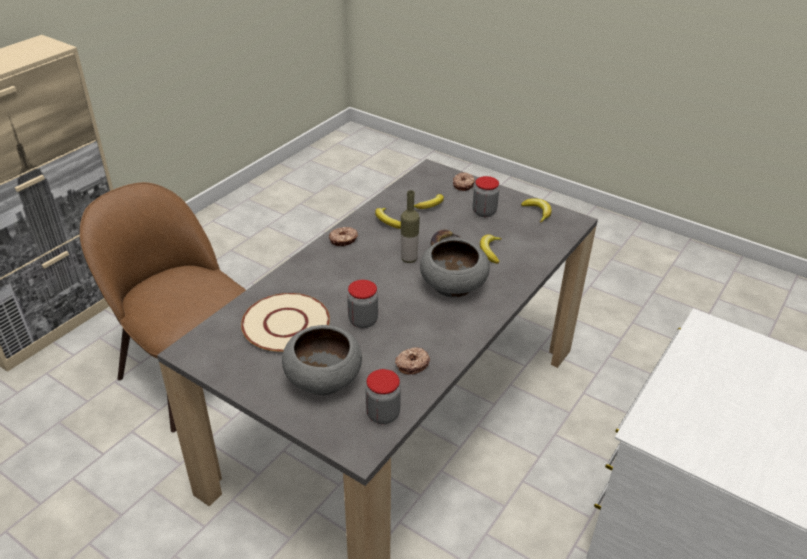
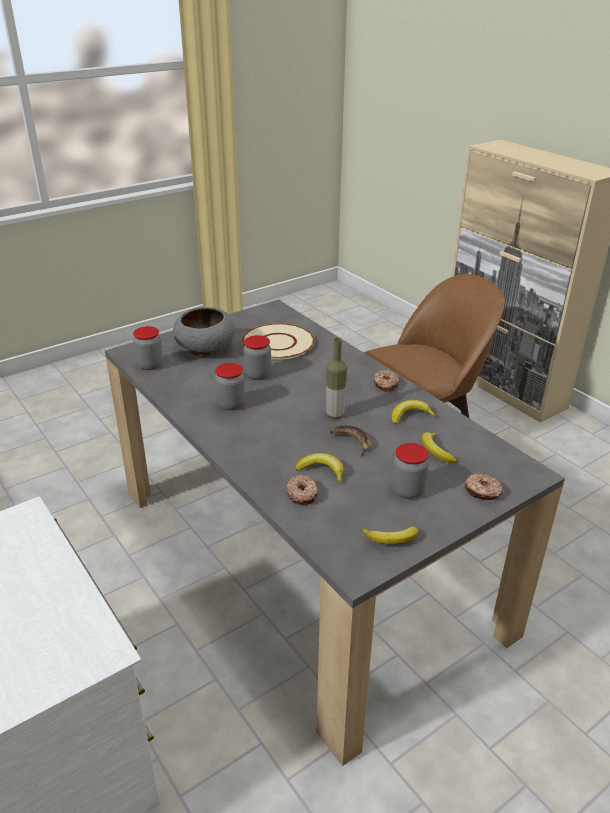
camera: 110 degrees right, 5 degrees down
donut [395,347,430,375] -> donut moved to [287,475,318,505]
grey bowl [420,239,490,297] -> none
none -> jar [215,363,245,410]

